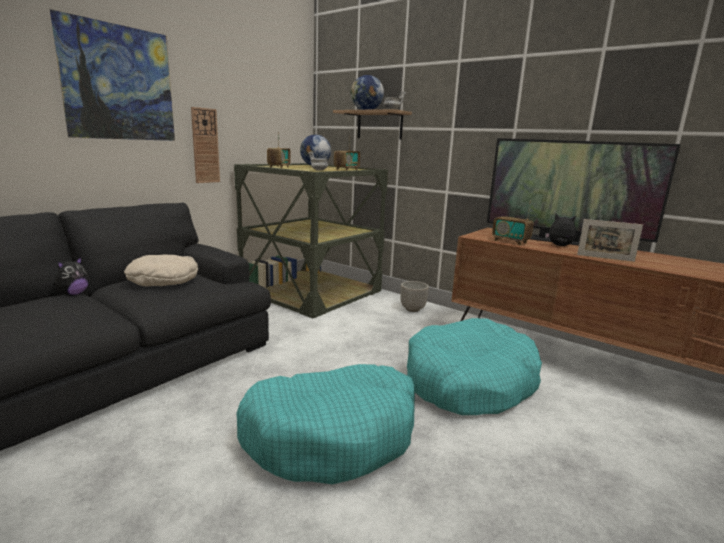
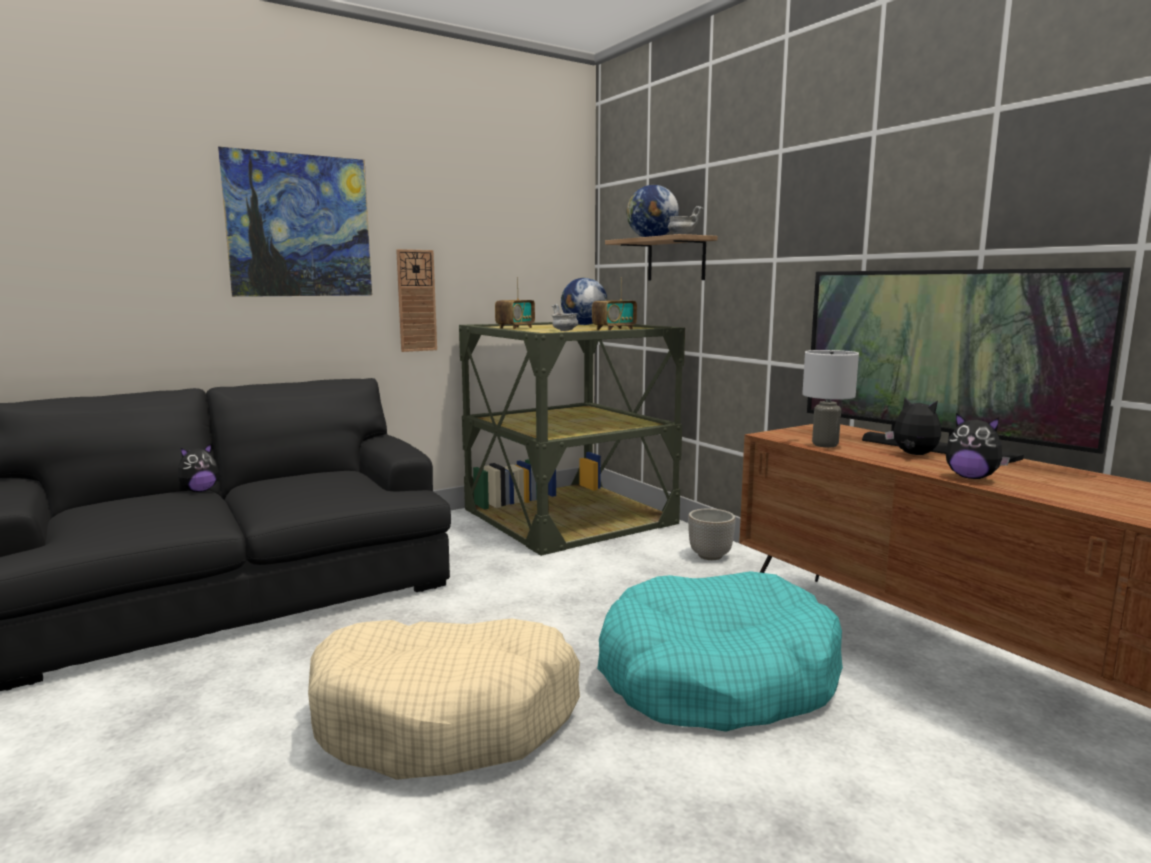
camera: 20 degrees right, 5 degrees down
beige pillow [124,255,198,286] -> none
turquoise dog bed [236,364,415,484] -> beige dog bed [308,619,580,780]
radio [492,200,533,246] -> white table lamp [802,350,859,447]
picture frame [577,219,643,262] -> plush toy [945,413,1010,479]

